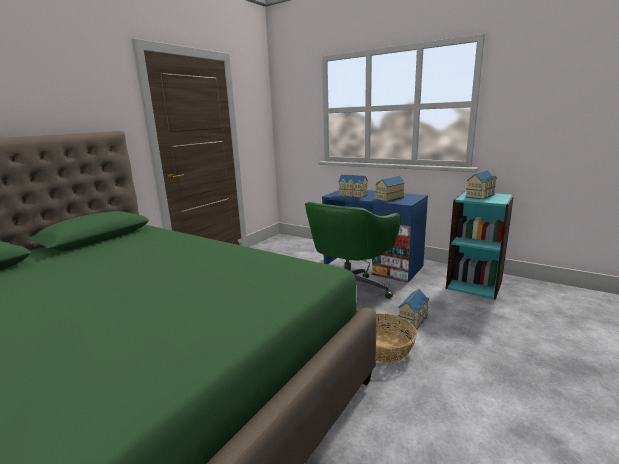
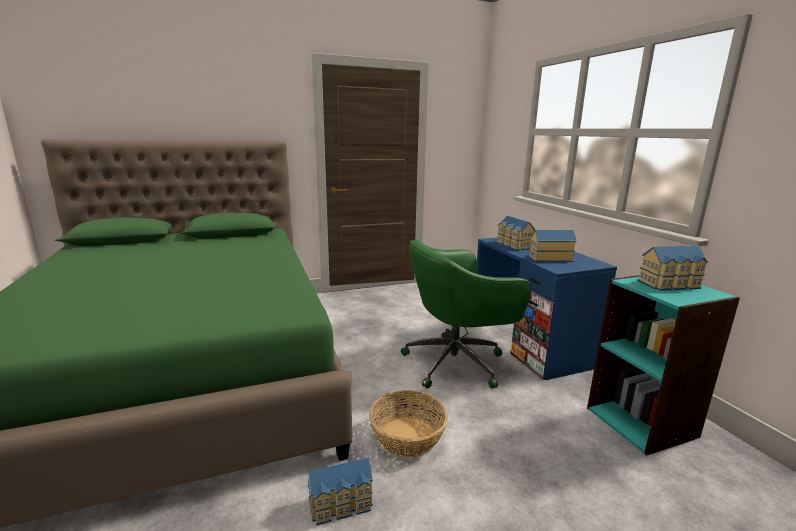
camera: 35 degrees right, 0 degrees up
toy house [398,289,429,329] -> toy house moved to [307,457,373,525]

